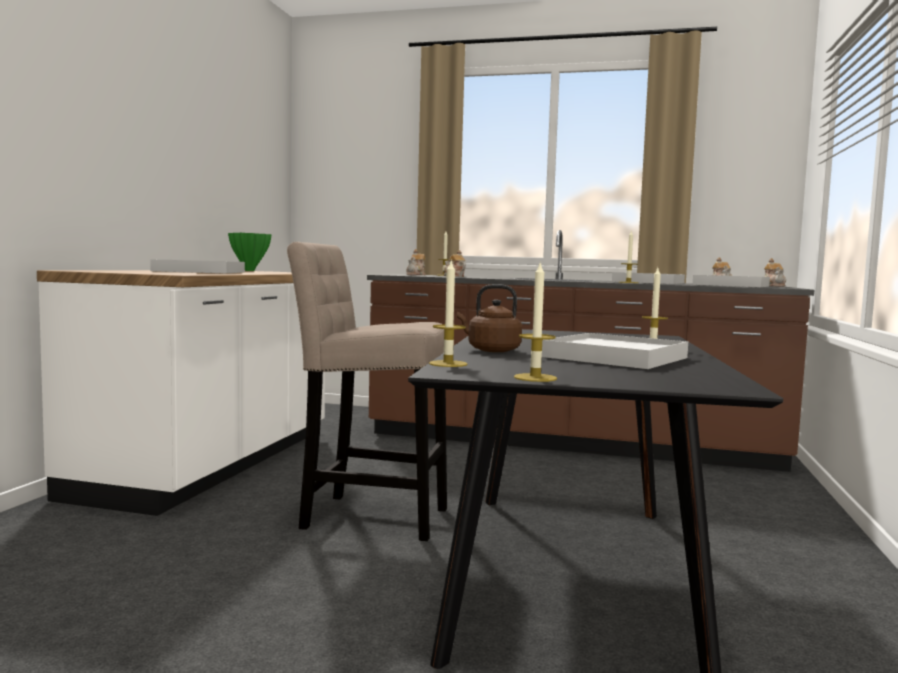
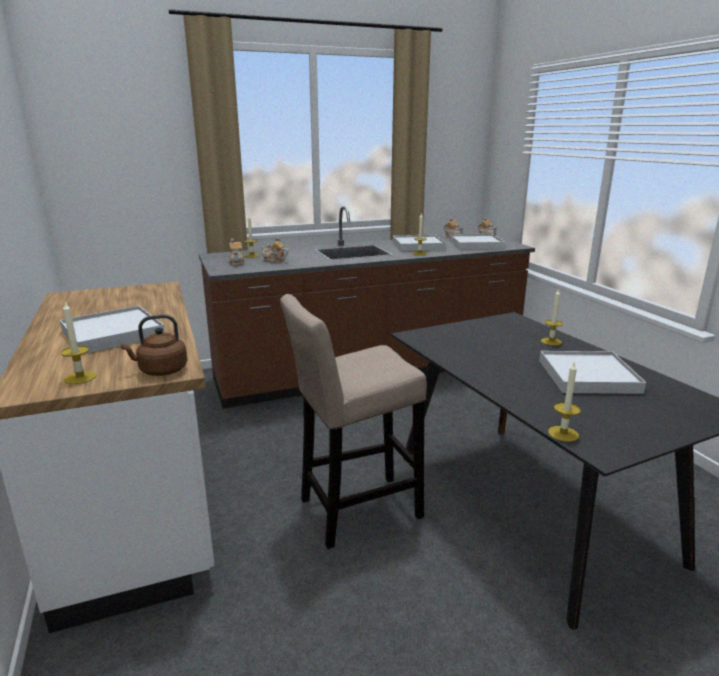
camera: 35 degrees left, 15 degrees up
green vase [228,233,272,271] -> none
brown kettle [457,284,522,352] -> brown kettle moved to [120,315,187,376]
candle [514,261,557,382] -> candle moved to [61,302,97,384]

